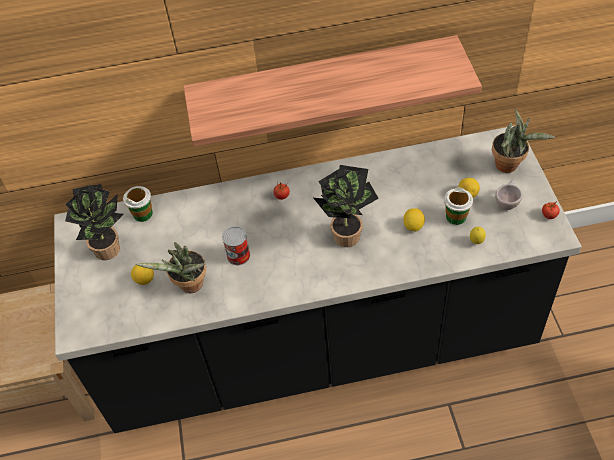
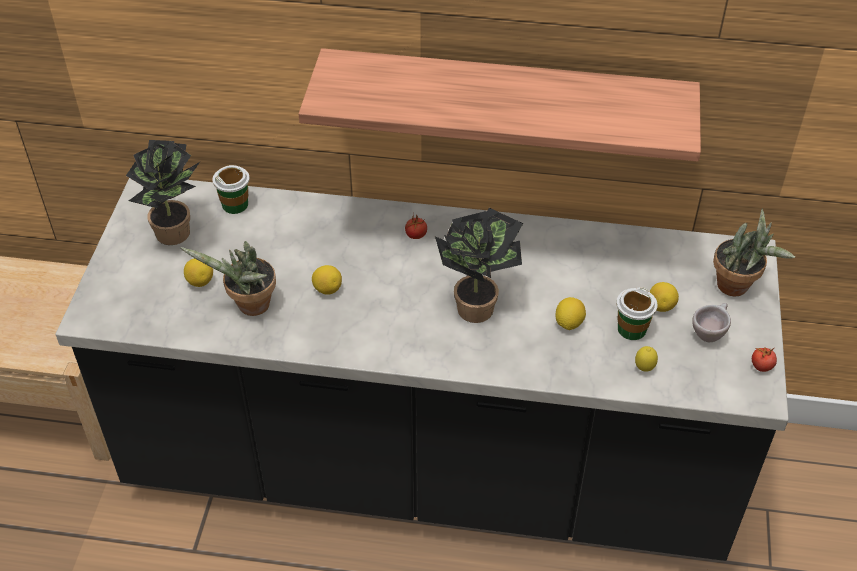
camera: 15 degrees right, 5 degrees down
can [222,226,250,265] -> lemon [312,265,342,295]

